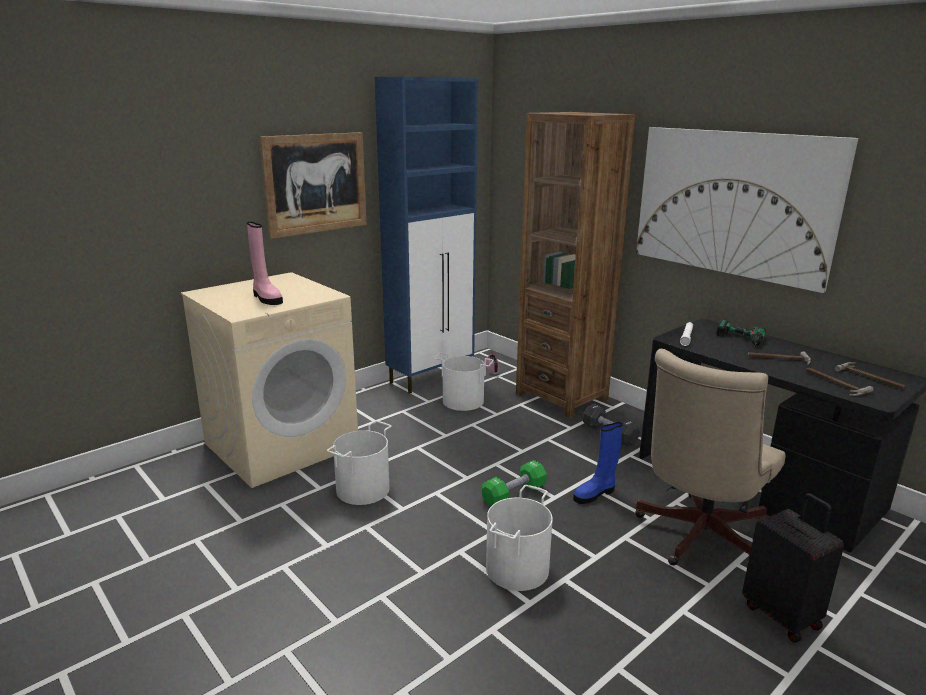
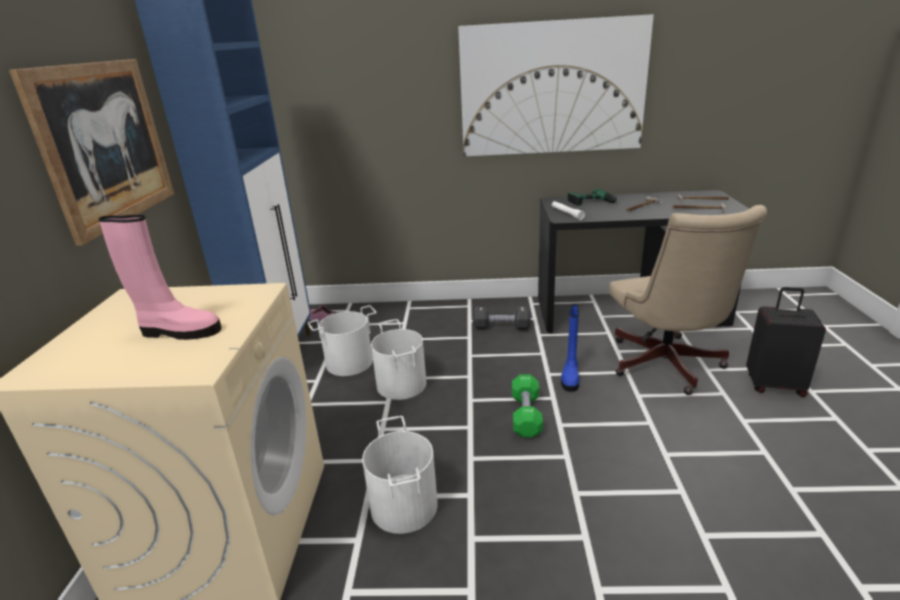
camera: 45 degrees left, 5 degrees up
white bucket [486,485,553,591] -> white bucket moved to [371,319,426,400]
brown bookcase [516,112,636,418] -> none

